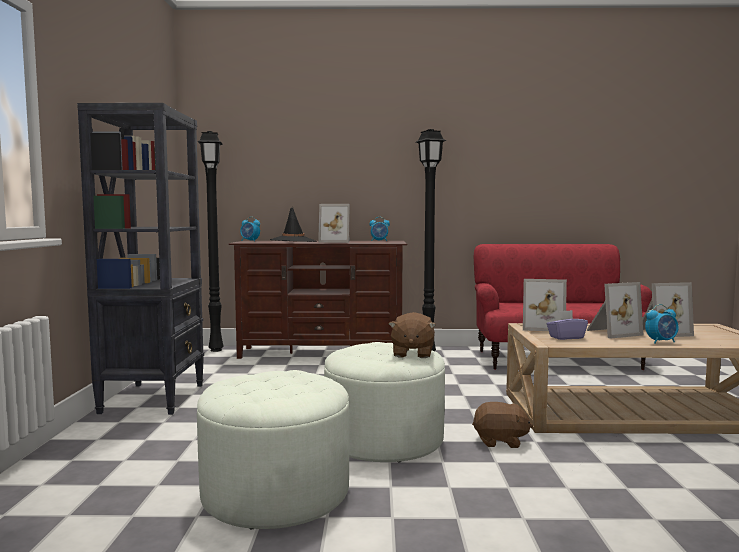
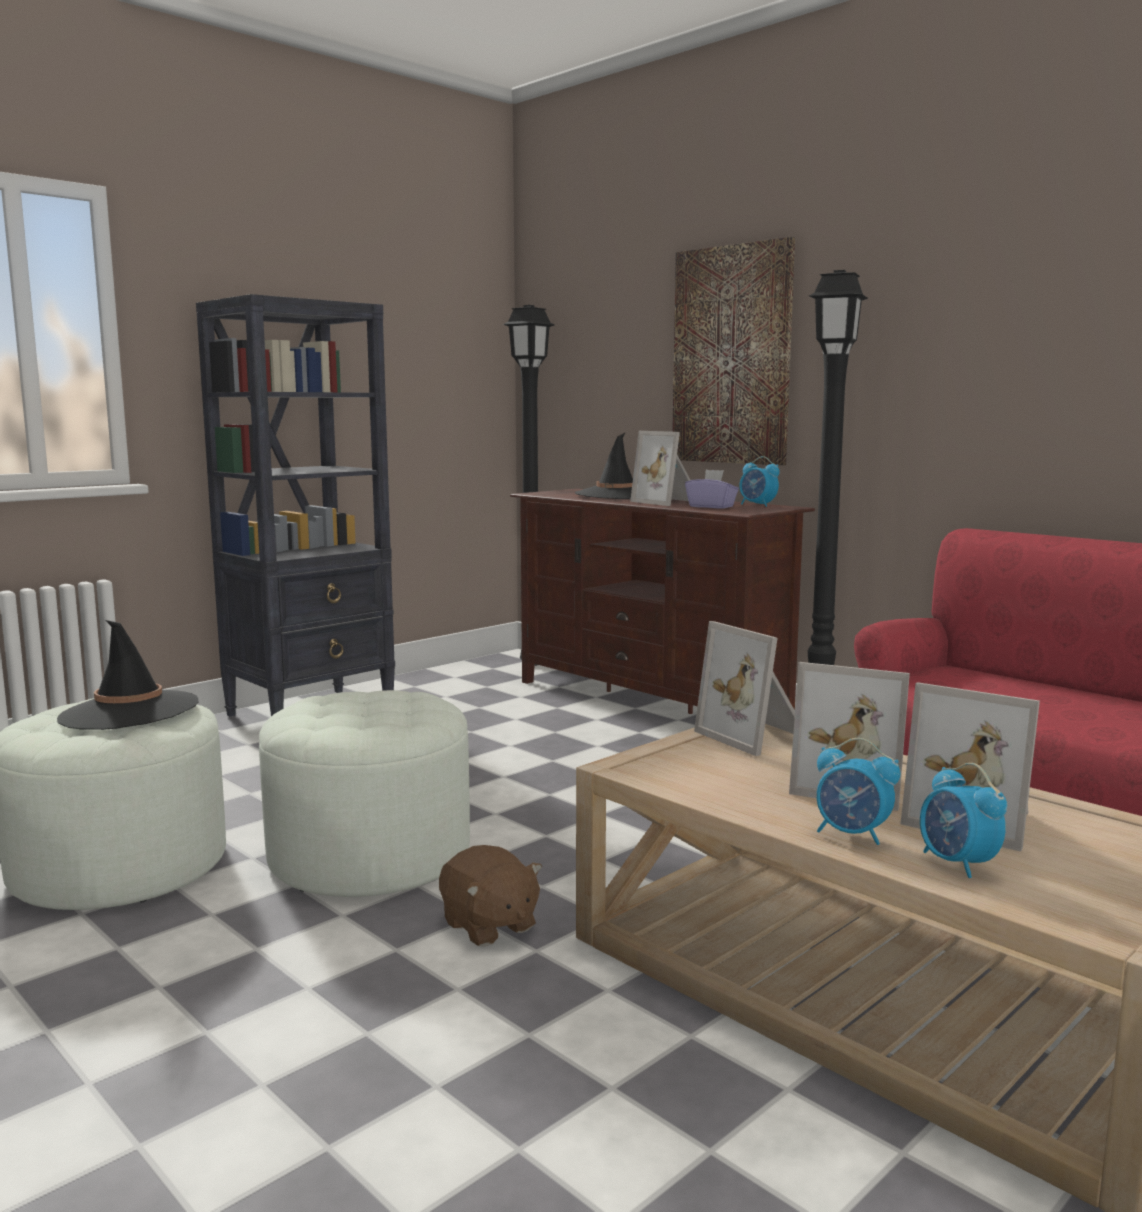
camera: 45 degrees right, 5 degrees up
alarm clock [240,217,260,241] -> alarm clock moved to [920,763,1007,878]
brown plush toy [389,312,436,358] -> none
purple tissue box [547,310,588,340] -> purple tissue box moved to [685,470,739,509]
none -> black hat [57,620,199,730]
none -> picture [672,237,795,465]

